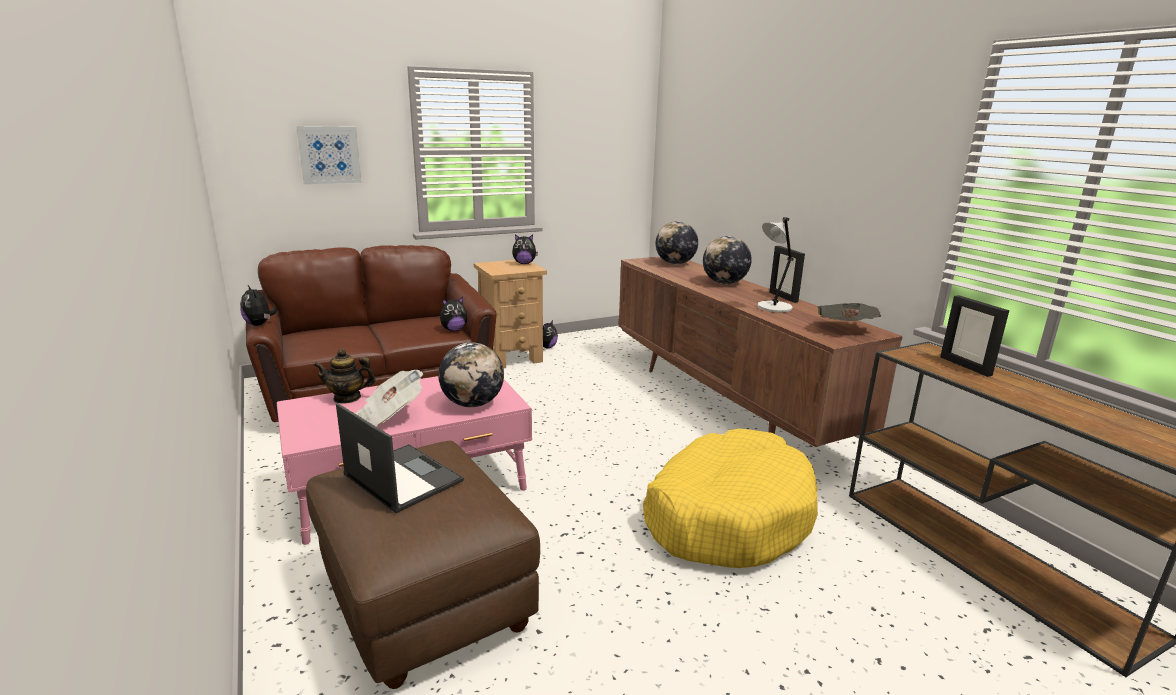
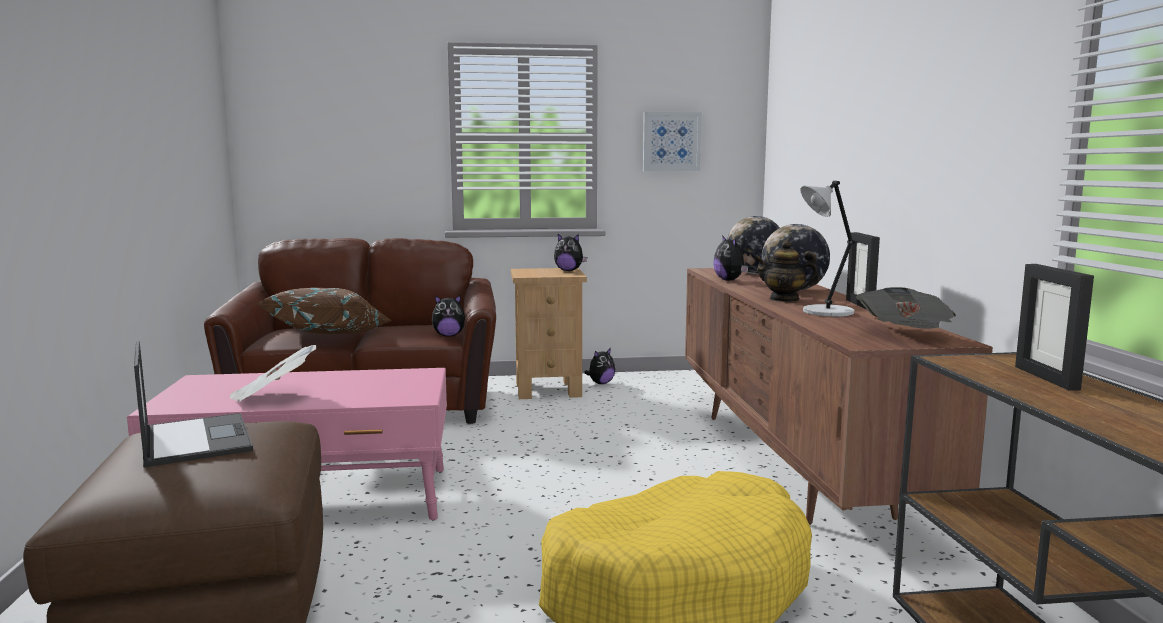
camera: 20 degrees right, 10 degrees down
plush toy [240,285,277,326] -> plush toy moved to [713,235,748,281]
picture [296,126,362,184] -> picture moved to [643,112,701,171]
teapot [314,349,376,404] -> teapot moved to [754,240,820,302]
globe [438,342,504,407] -> none
none -> brown pillow [258,288,392,334]

